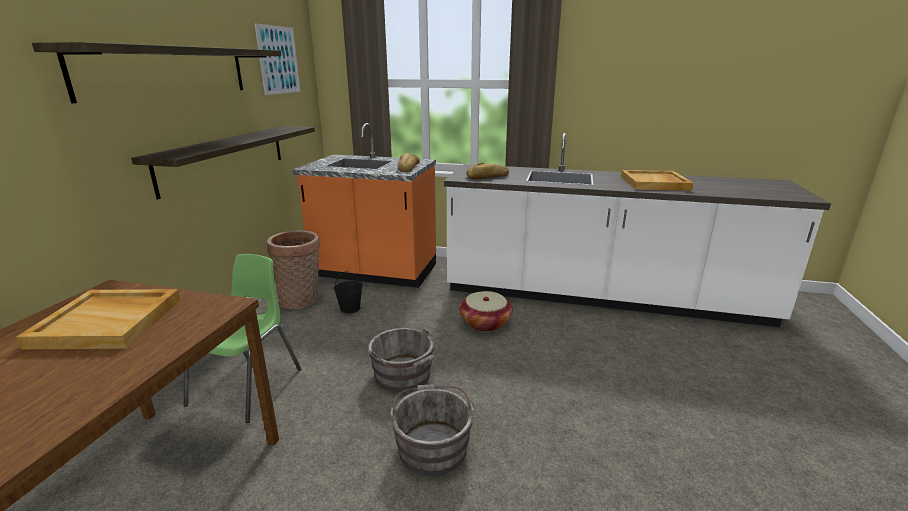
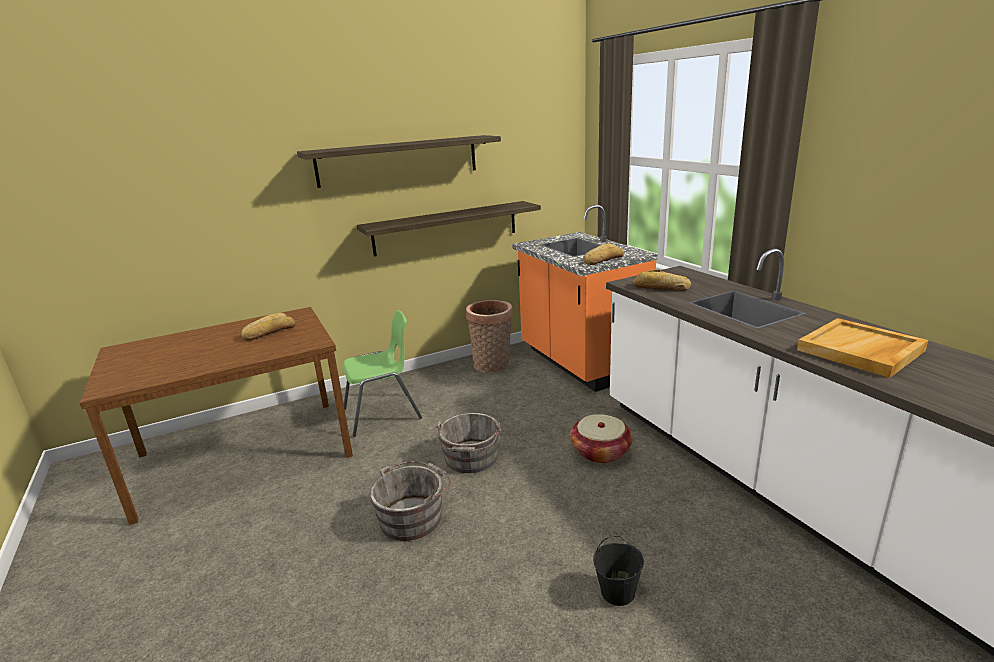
camera: 50 degrees right, 0 degrees up
beige tray [16,289,180,349] -> bread [241,313,296,341]
picture [255,23,301,95] -> none
black bucket [334,271,363,313] -> black bucket moved to [593,536,644,606]

